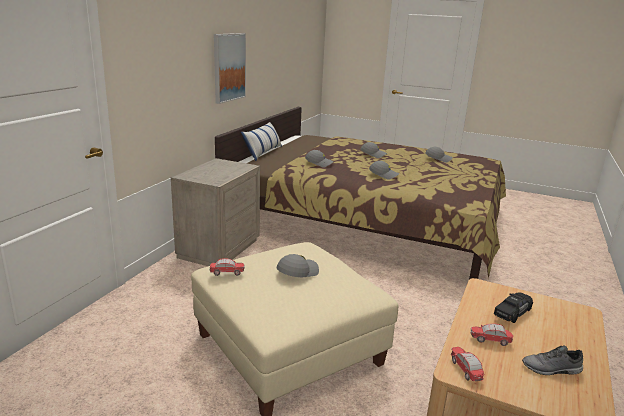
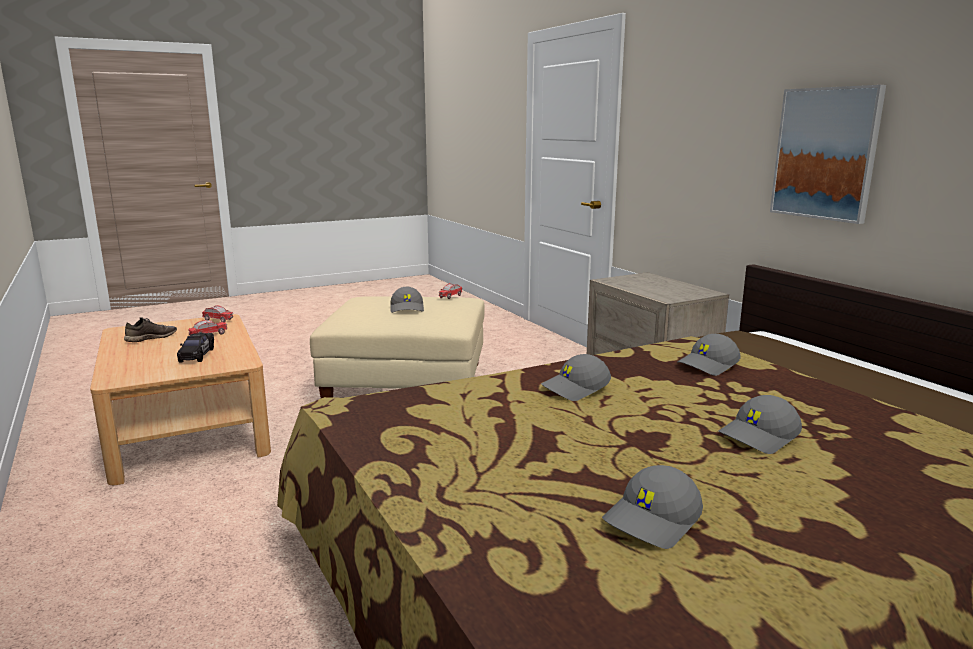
camera: 130 degrees right, 5 degrees down
pillow [241,122,282,161] -> none

